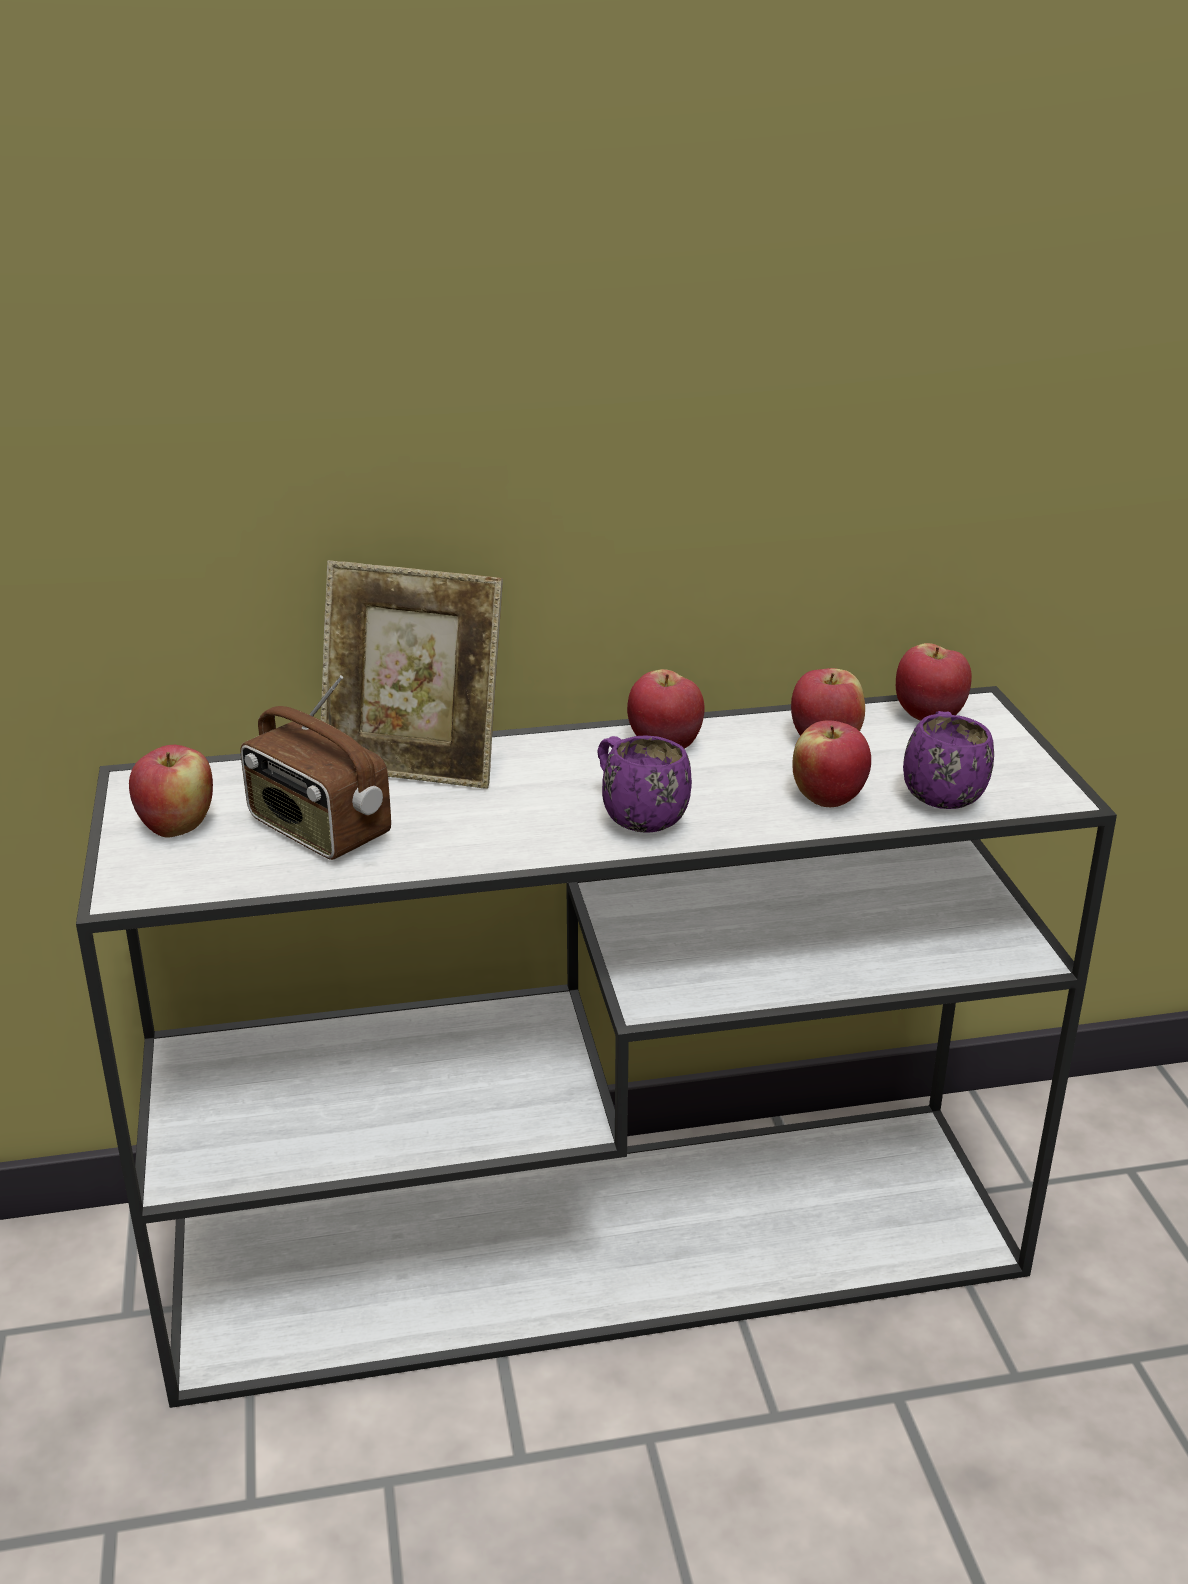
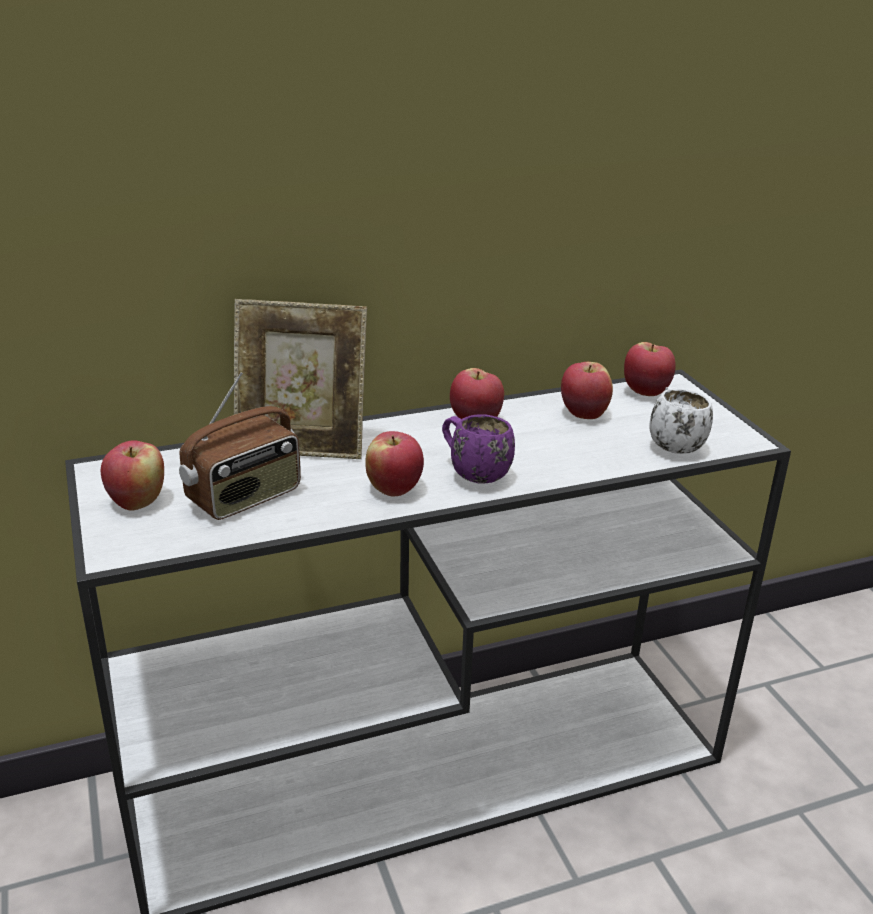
camera: 10 degrees left, 0 degrees up
radio [240,675,391,860] -> radio turned 75 degrees counterclockwise [179,372,301,520]
apple [792,721,871,807] -> apple moved to [365,431,424,496]
purple mug [903,711,994,809] -> white mug [650,387,713,454]

